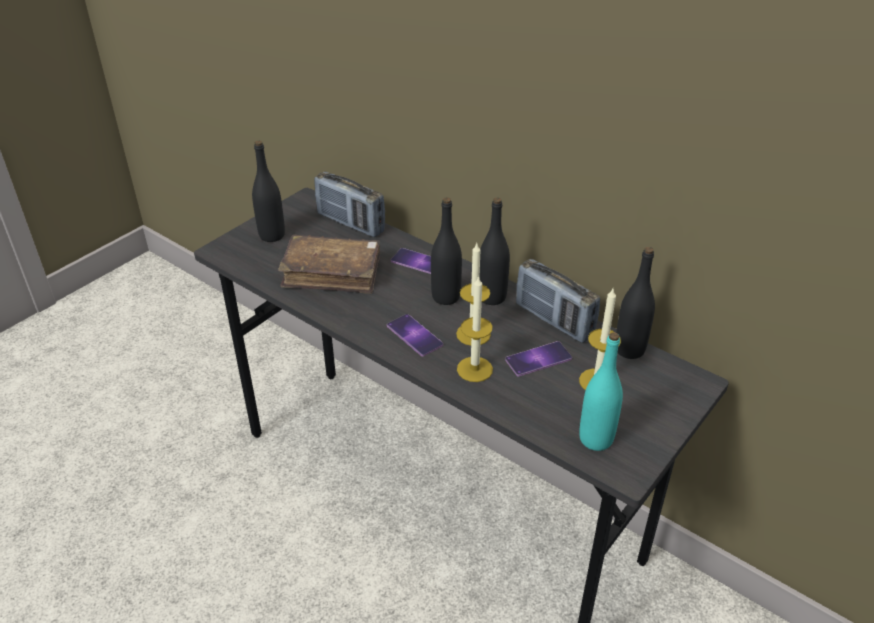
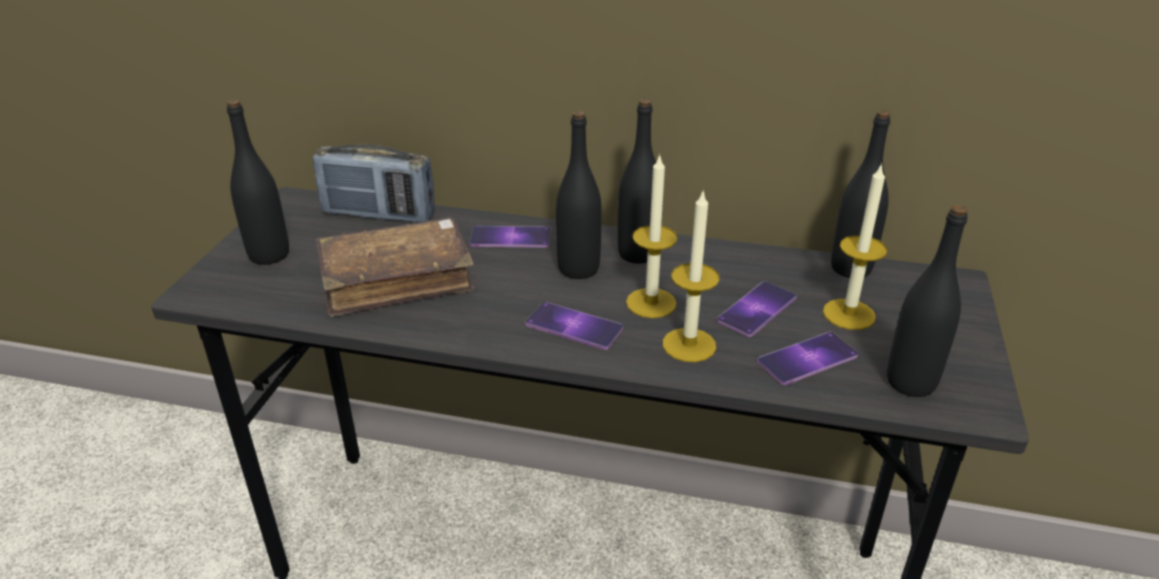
camera: 25 degrees left, 5 degrees down
radio [516,259,600,343] -> none
turquoise bottle [579,332,623,451] -> black bottle [887,205,967,397]
none -> phone [757,332,858,385]

